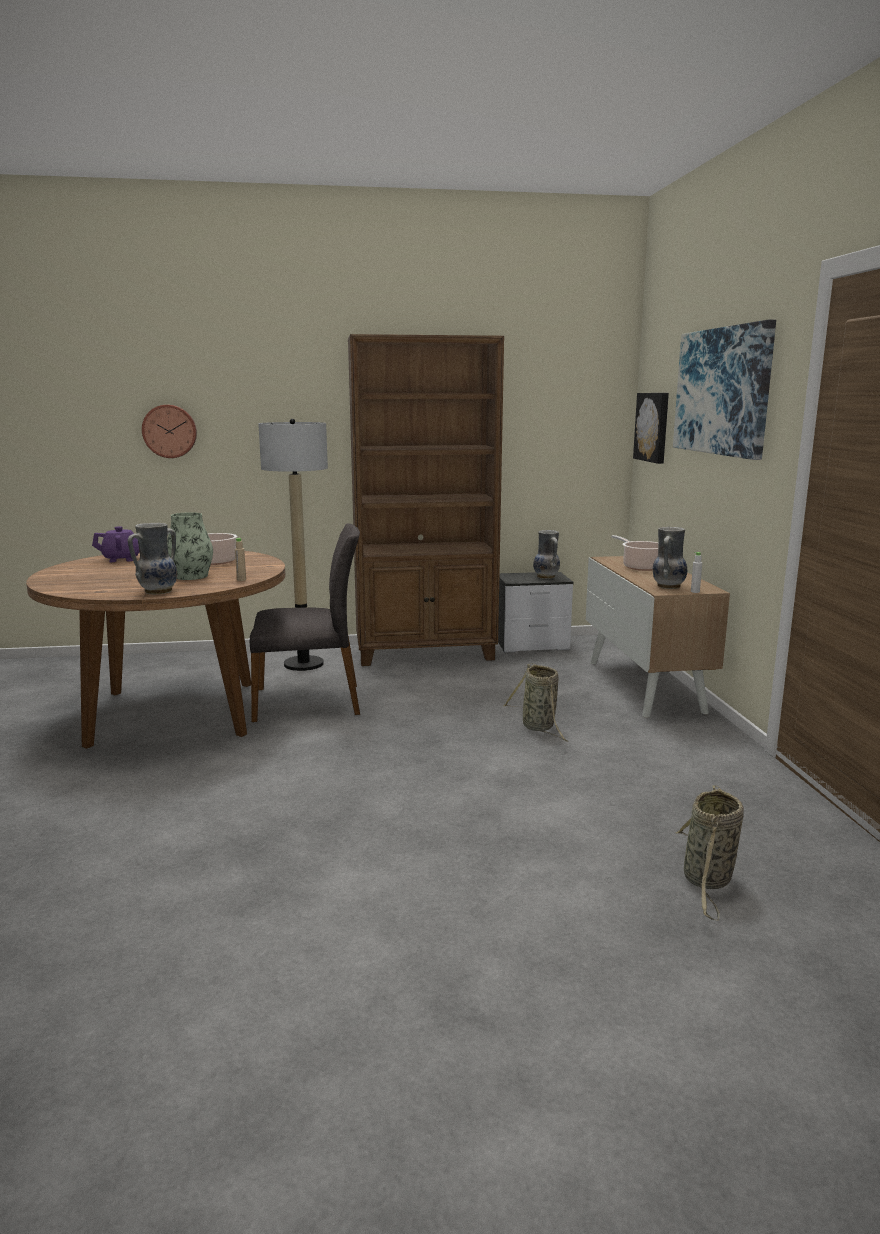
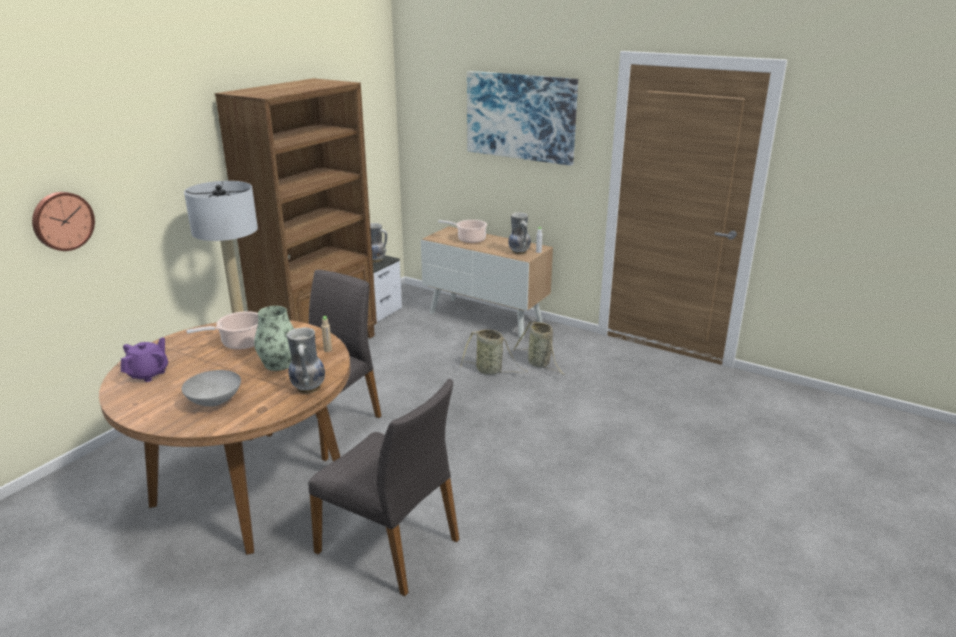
camera: 50 degrees left, 10 degrees up
picture [633,393,669,464] -> none
basket [675,785,744,921] -> basket moved to [513,321,565,375]
none -> grey bowl [181,370,241,407]
none -> grey chair [308,379,459,596]

